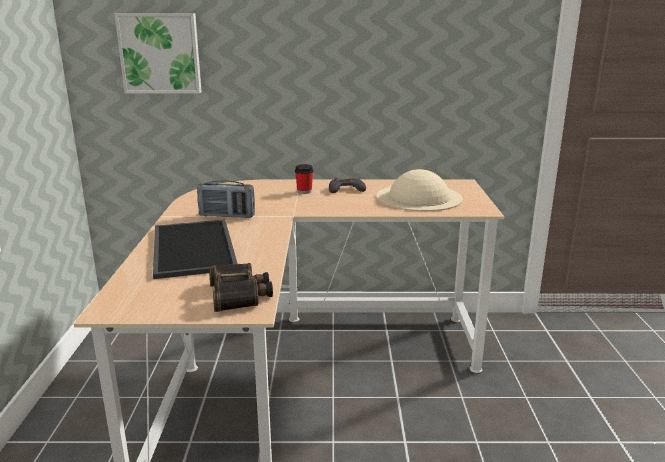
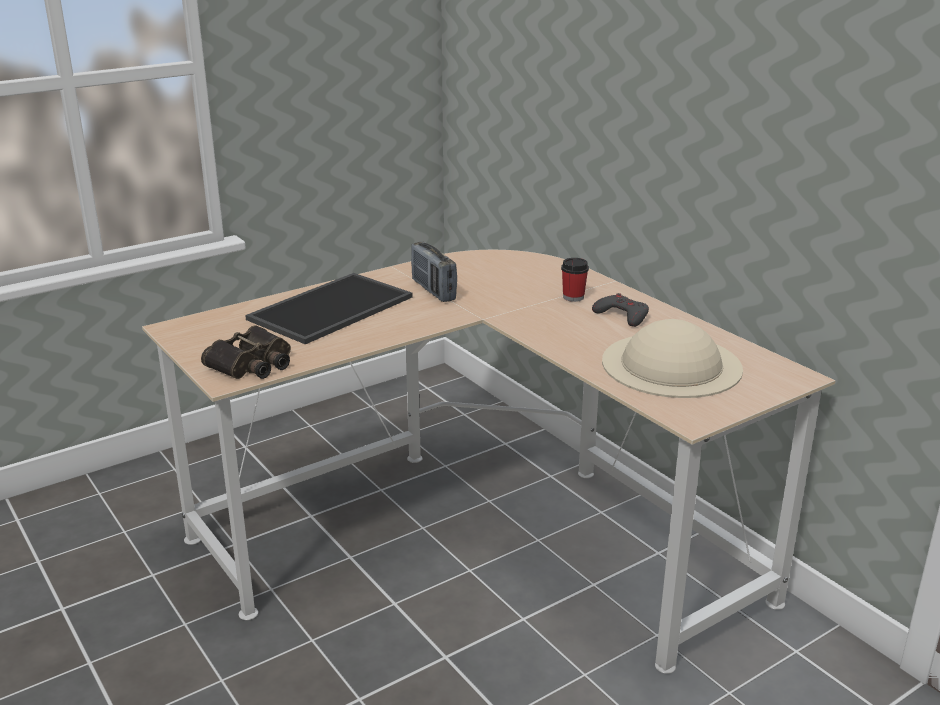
camera: 55 degrees right, 5 degrees up
picture [115,13,202,93] -> none

